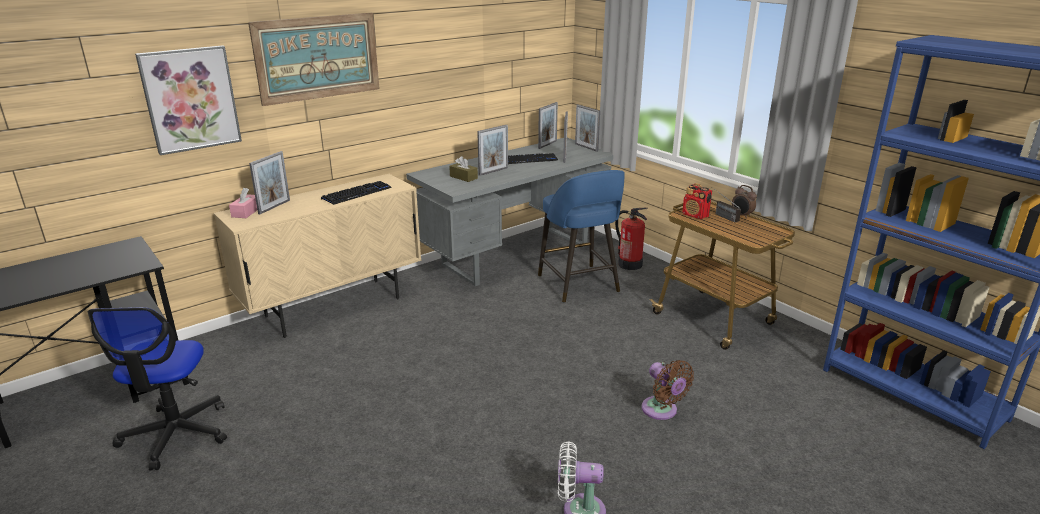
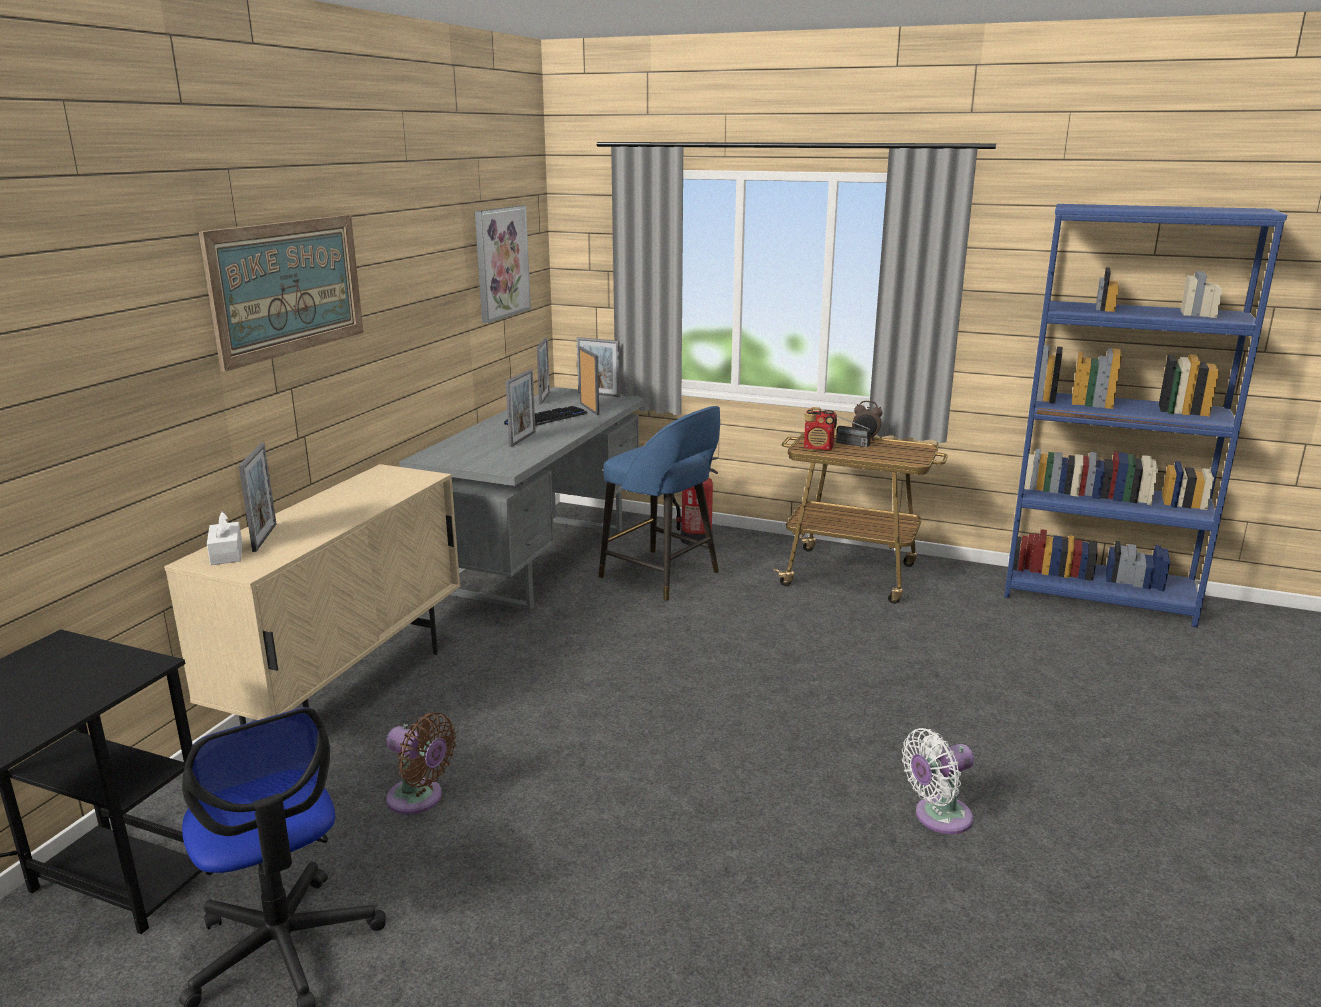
camera: 30 degrees left, 5 degrees down
picture [135,45,242,155] -> picture moved to [475,206,531,323]
pink tissue box [229,188,257,218] -> white tissue box [207,511,242,565]
keyboard [321,181,392,205] -> none
brown tissue box [449,156,478,182] -> none
brown fan [641,360,694,420] -> brown fan moved to [386,712,456,815]

